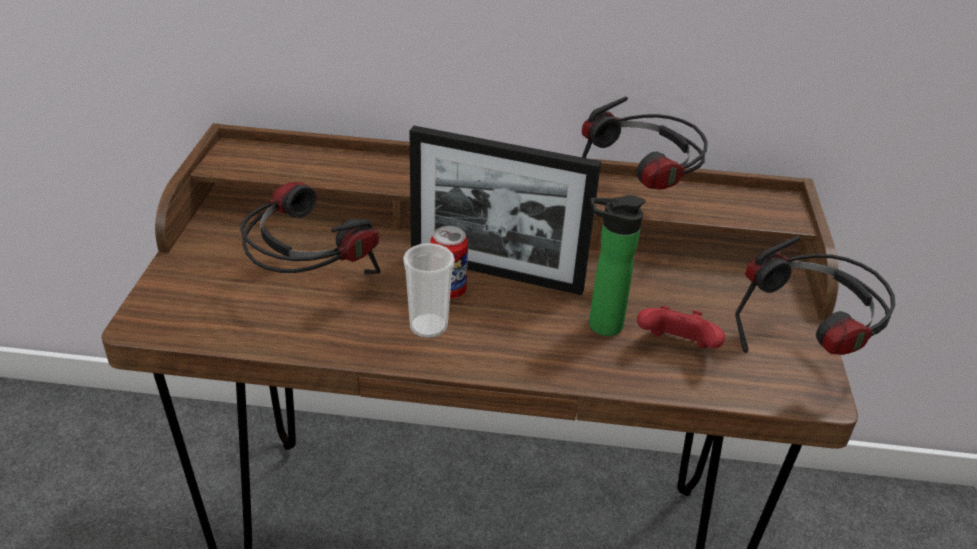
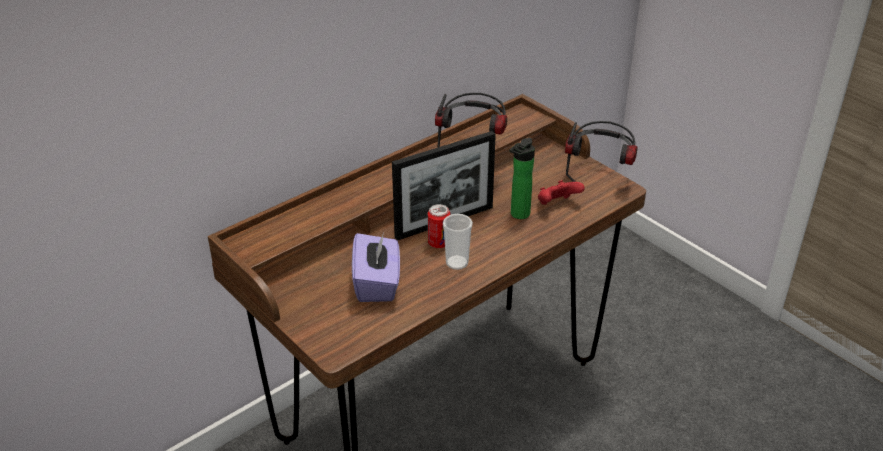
camera: 45 degrees left, 0 degrees up
headphones [240,182,381,274] -> purple tissue box [352,233,400,302]

